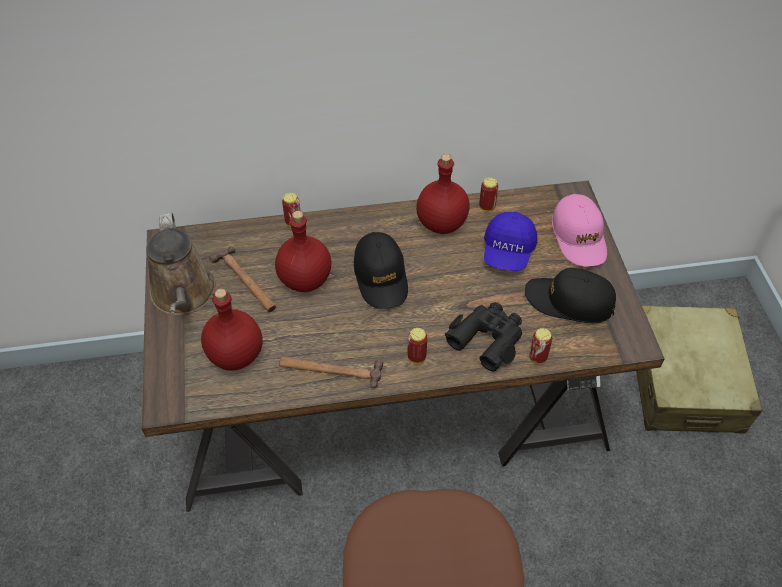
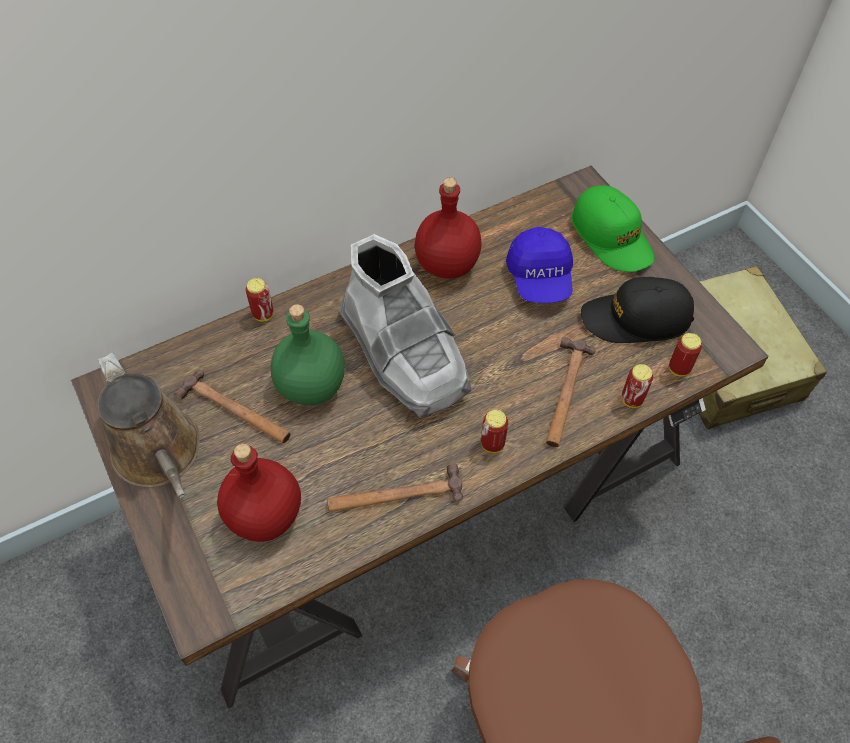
camera: 20 degrees left, 5 degrees up
red bottle [275,211,331,292] -> green bottle [271,304,345,405]
black cap [354,232,408,309] -> grey boot [338,234,471,418]
black binoculars [445,302,522,371] -> hammer [546,337,596,447]
can [479,178,498,212] -> can moved to [669,333,702,377]
pink cap [552,194,607,267] -> green cap [572,185,654,272]

